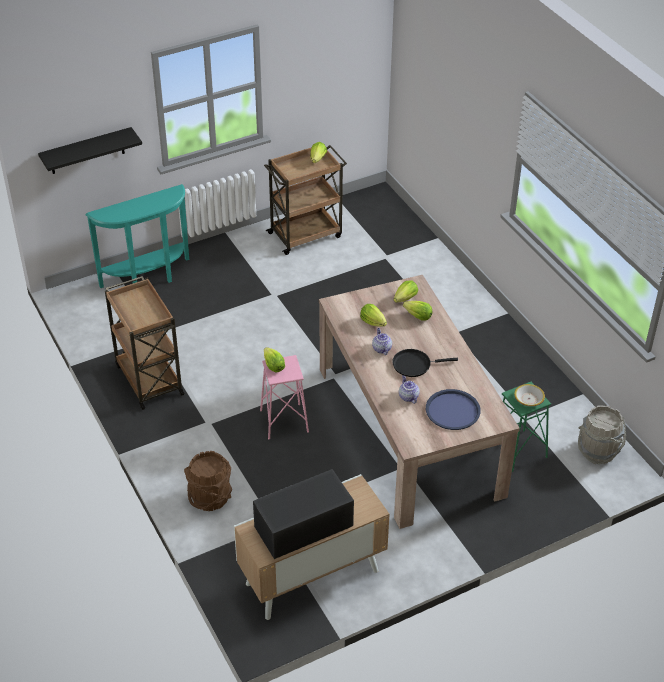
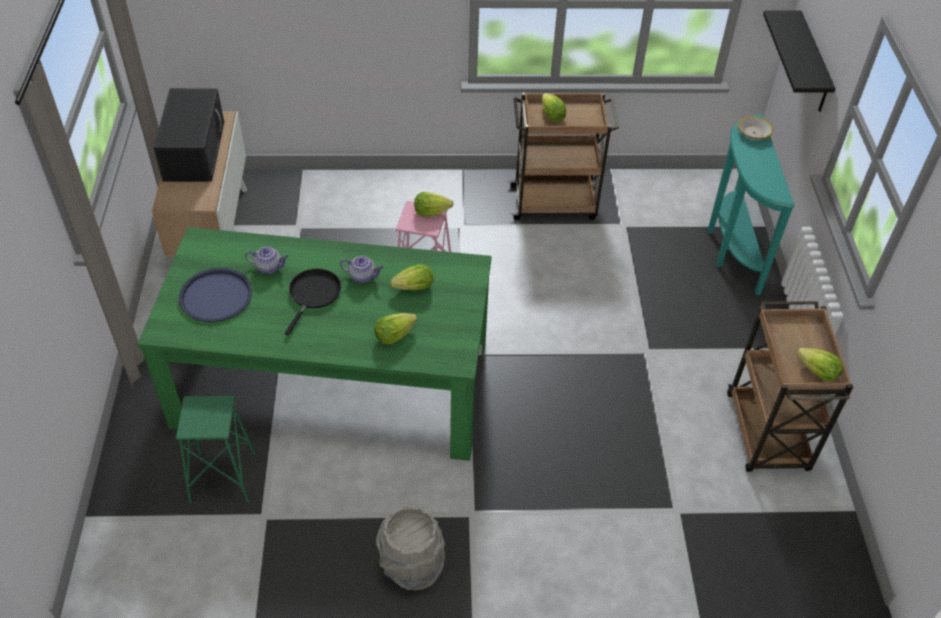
camera: 115 degrees right, 5 degrees up
brown bucket [184,451,232,511] -> none
beige dining table [319,275,520,529] -> green dining table [137,227,492,461]
lettuce [394,280,418,303] -> lettuce moved to [542,93,566,122]
bowl [514,384,545,406] -> bowl moved to [738,116,774,139]
grey bucket [578,405,626,464] -> grey bucket moved to [376,506,445,590]

